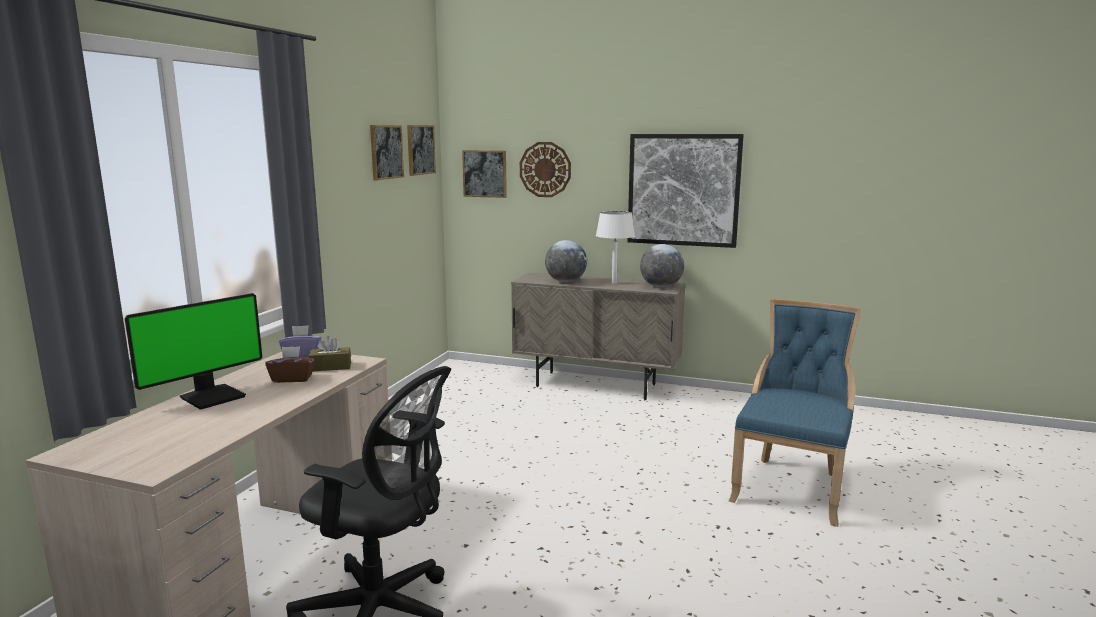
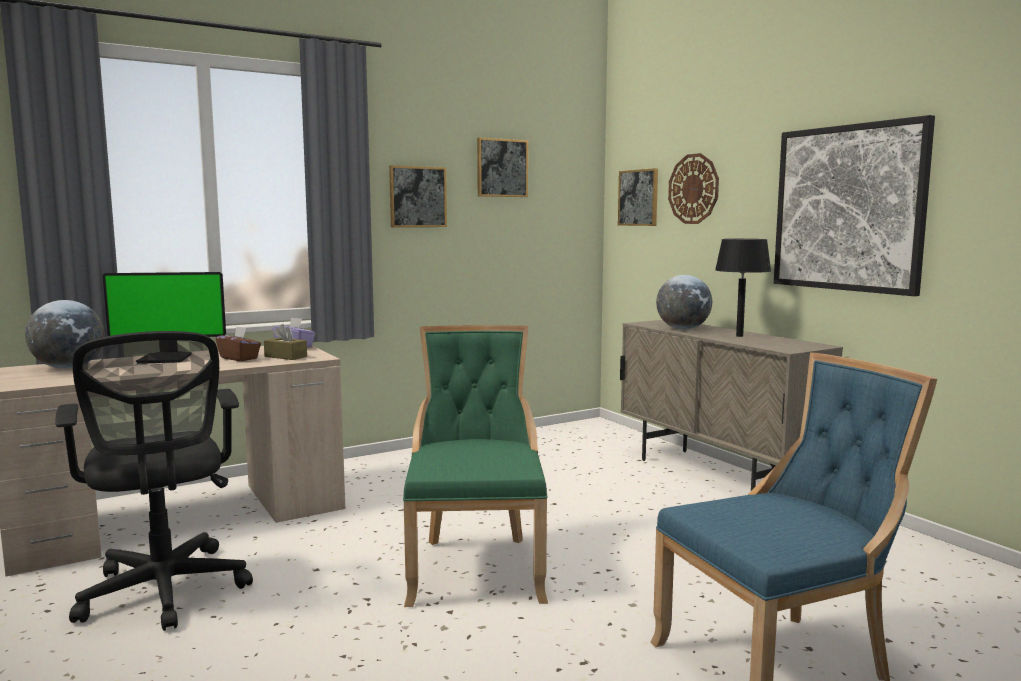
camera: 40 degrees right, 5 degrees down
picture [407,125,436,176] -> picture moved to [389,165,447,227]
white table lamp [596,211,635,284] -> black table lamp [715,239,771,337]
globe [640,244,684,288] -> globe moved to [25,300,105,369]
none -> green chair [403,325,548,607]

